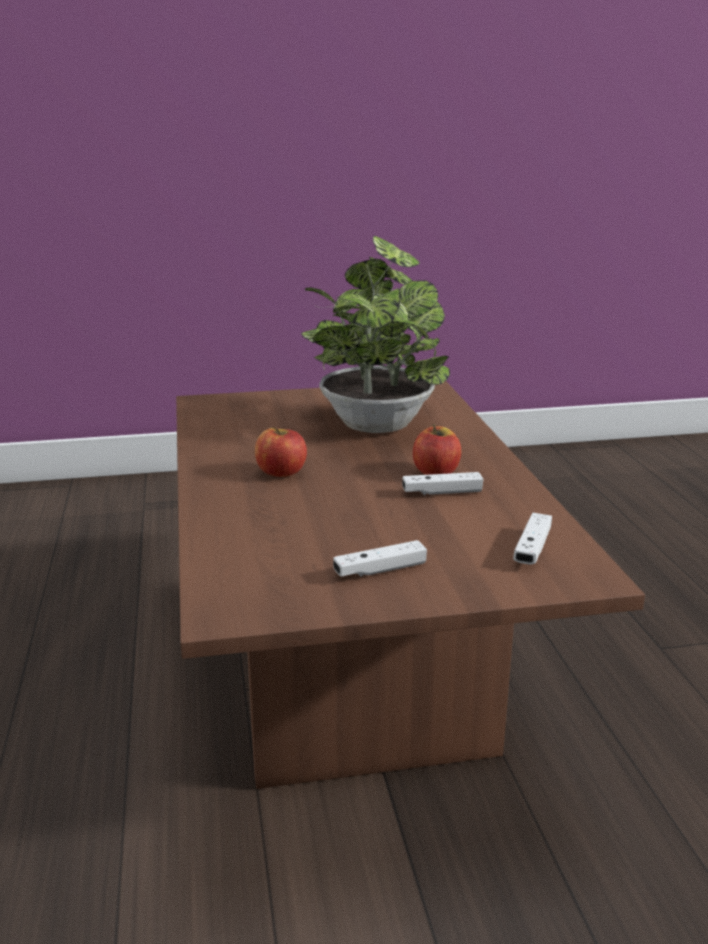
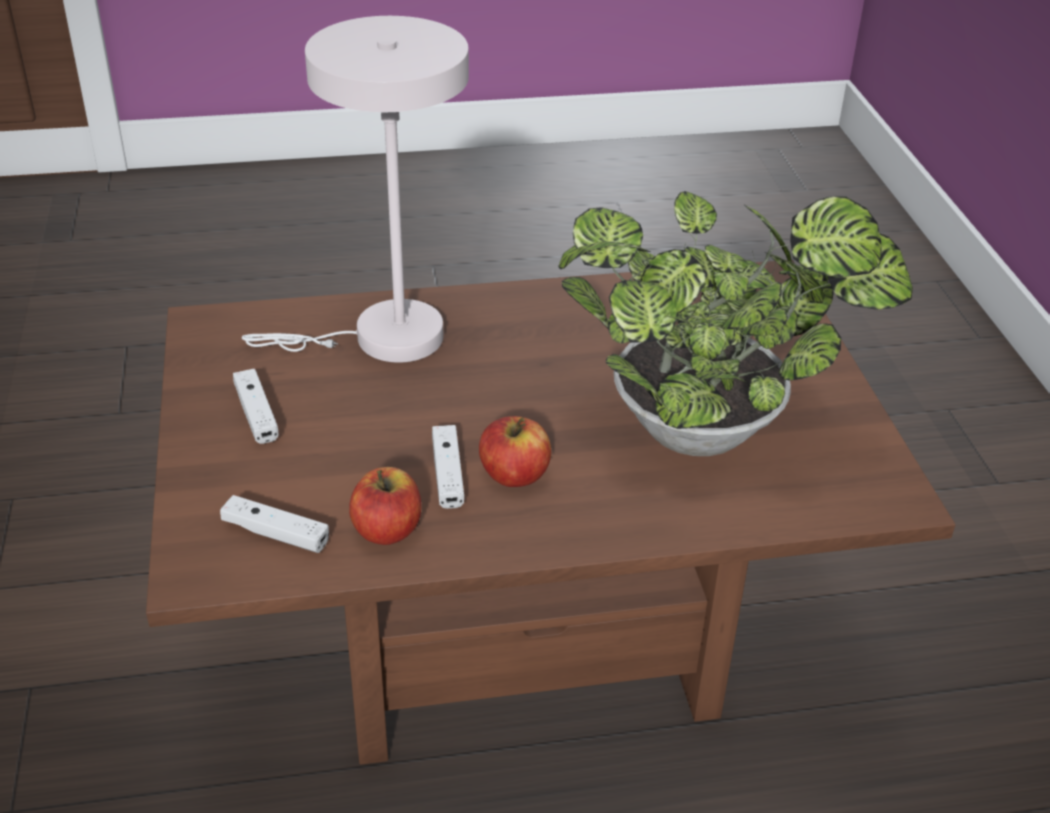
camera: 90 degrees right, 15 degrees up
apple [255,427,307,477] -> apple moved to [349,467,421,545]
none -> white table lamp [242,16,469,363]

